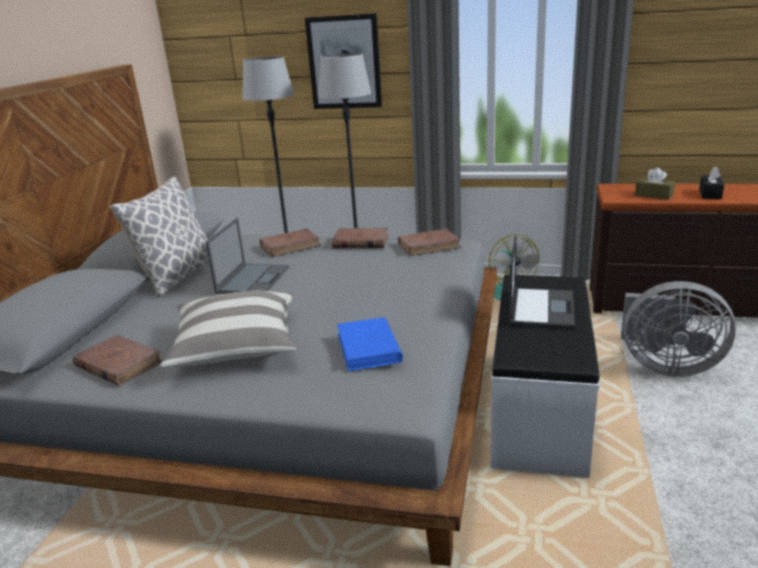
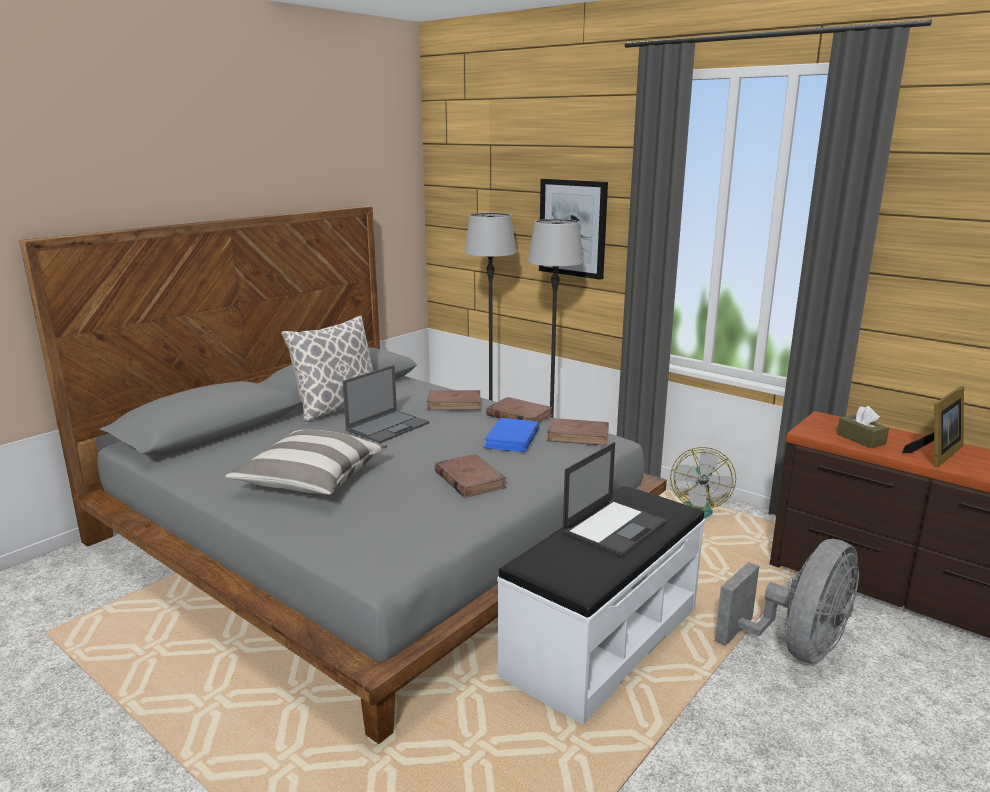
camera: 25 degrees right, 5 degrees down
brown book [73,335,162,386] -> brown book moved to [435,454,507,498]
blue book [337,317,403,371] -> blue book moved to [483,418,540,452]
grey fan [621,281,736,376] -> grey fan turned 90 degrees counterclockwise [715,539,859,664]
black tissue box [699,167,724,199] -> picture frame [902,386,964,468]

